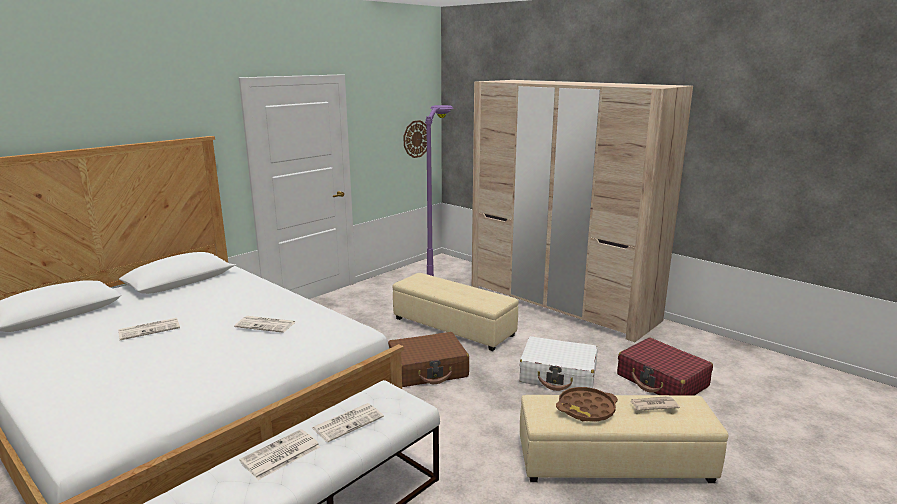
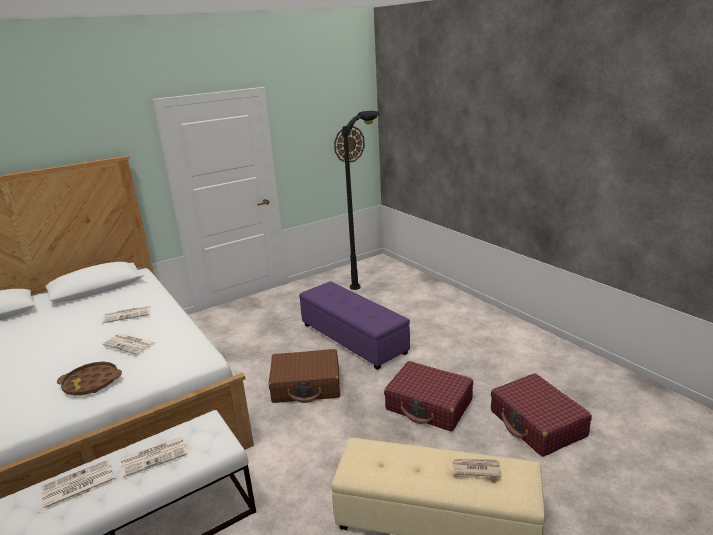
camera: 15 degrees right, 5 degrees up
newspaper [118,318,180,340] -> newspaper moved to [102,305,151,323]
beige ottoman [393,273,519,351] -> purple ottoman [299,281,410,370]
purple floor lamp [425,105,453,276] -> black floor lamp [342,111,380,290]
beige wardrobe [472,80,693,342] -> none
white suitcase [519,336,598,391] -> red suitcase [384,361,473,431]
brown tray [556,387,618,422] -> brown tray moved to [57,361,122,396]

